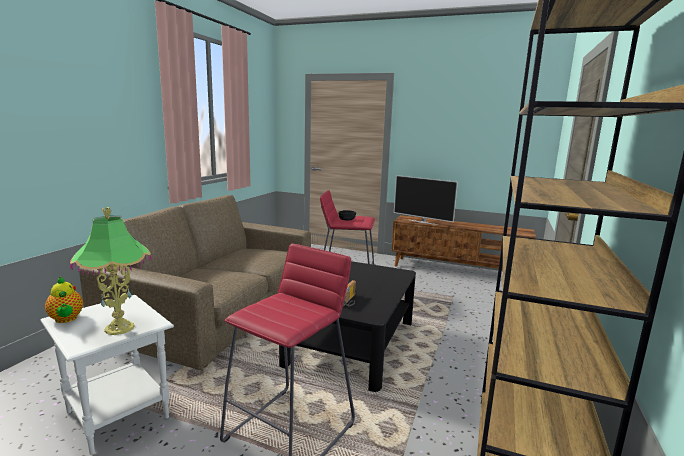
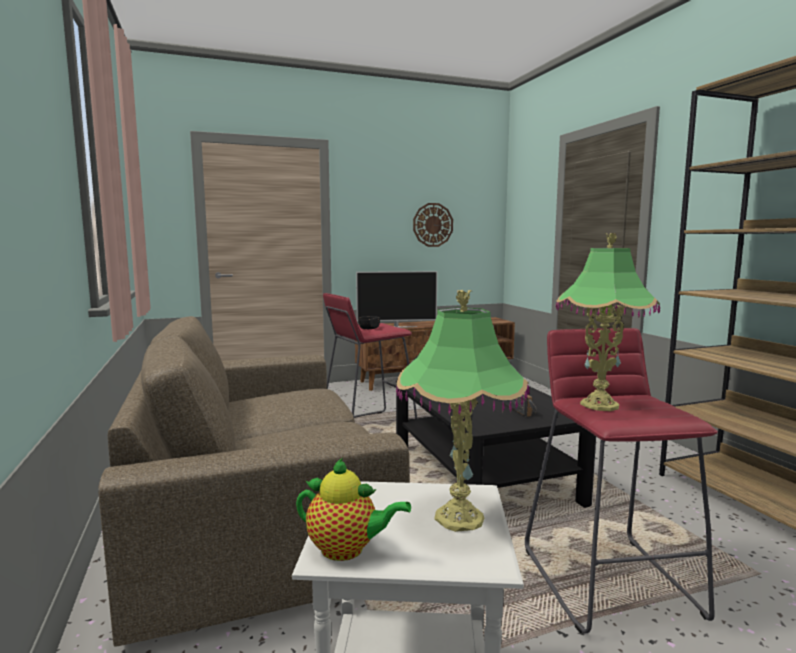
camera: 40 degrees left, 5 degrees down
none -> wall clock [413,203,453,247]
none -> table lamp [556,233,660,411]

